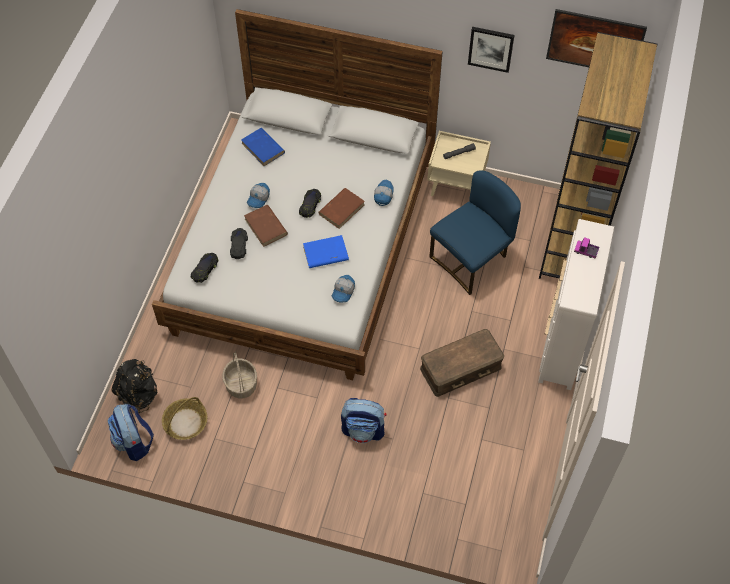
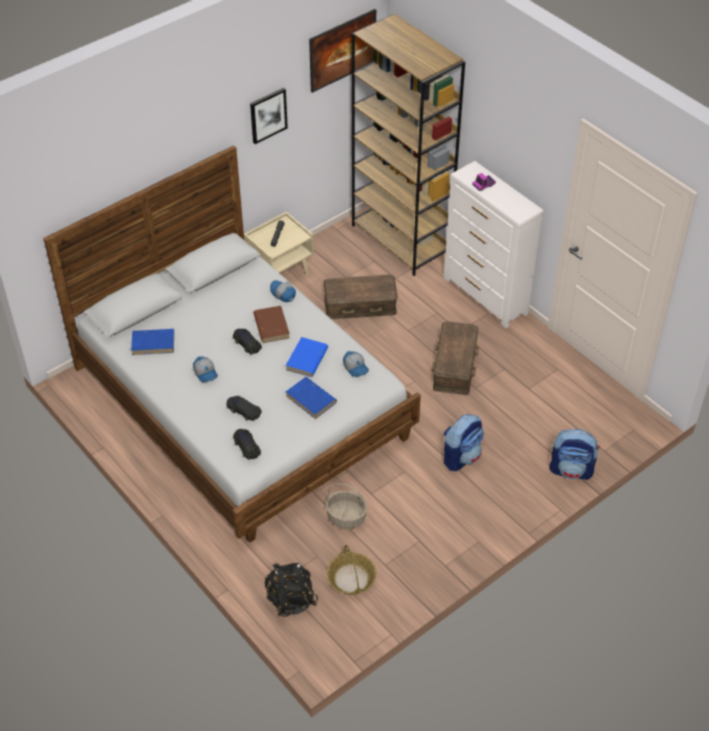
camera: 55 degrees left, 10 degrees down
backpack [108,404,154,461] -> backpack moved to [549,429,600,480]
brown book [244,205,288,247] -> none
blue chair [429,170,521,295] -> brown storage box [324,275,398,319]
none -> blue book [286,377,337,419]

